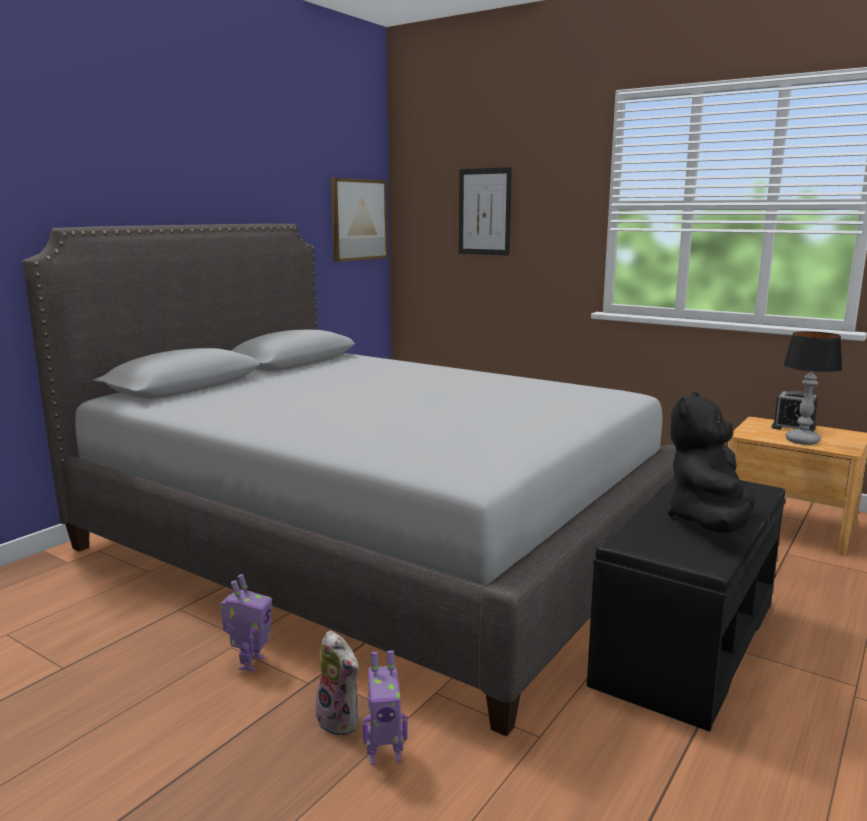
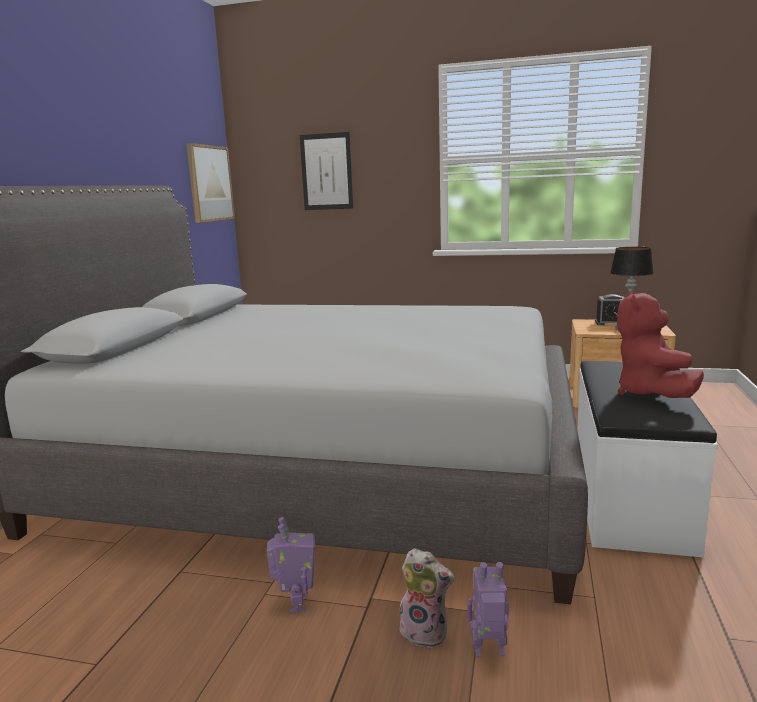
camera: 20 degrees left, 0 degrees up
toy robot [363,650,408,765] -> toy robot turned 150 degrees counterclockwise [468,562,509,656]
black bench [587,477,786,732] -> white bench [577,361,718,558]
black plush toy [668,392,755,533] -> red plush toy [617,291,704,398]

